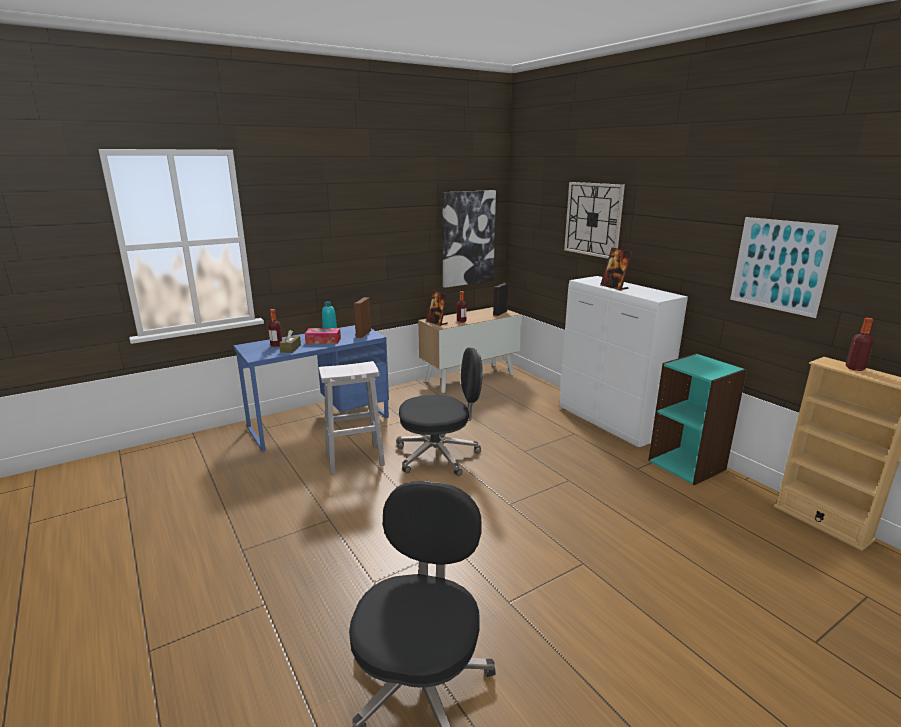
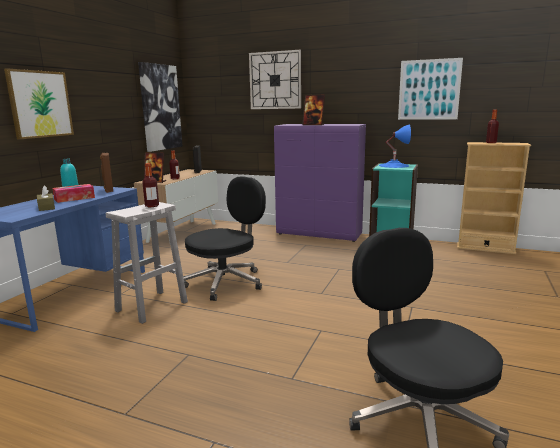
camera: 35 degrees left, 5 degrees down
bottle [268,309,282,347] -> bottle moved to [142,163,159,207]
white cabinet [559,276,688,448] -> purple cabinet [274,124,366,242]
none -> picture [4,68,74,139]
none -> blue table lamp [379,125,411,168]

